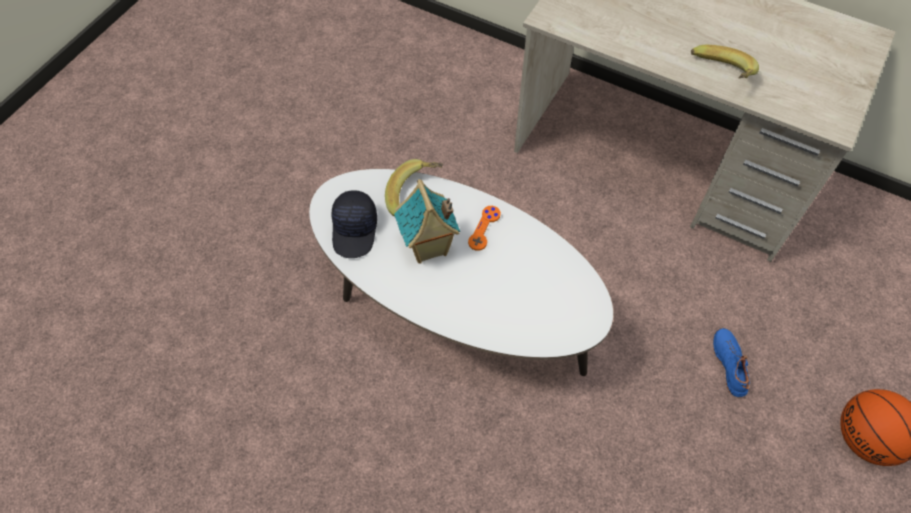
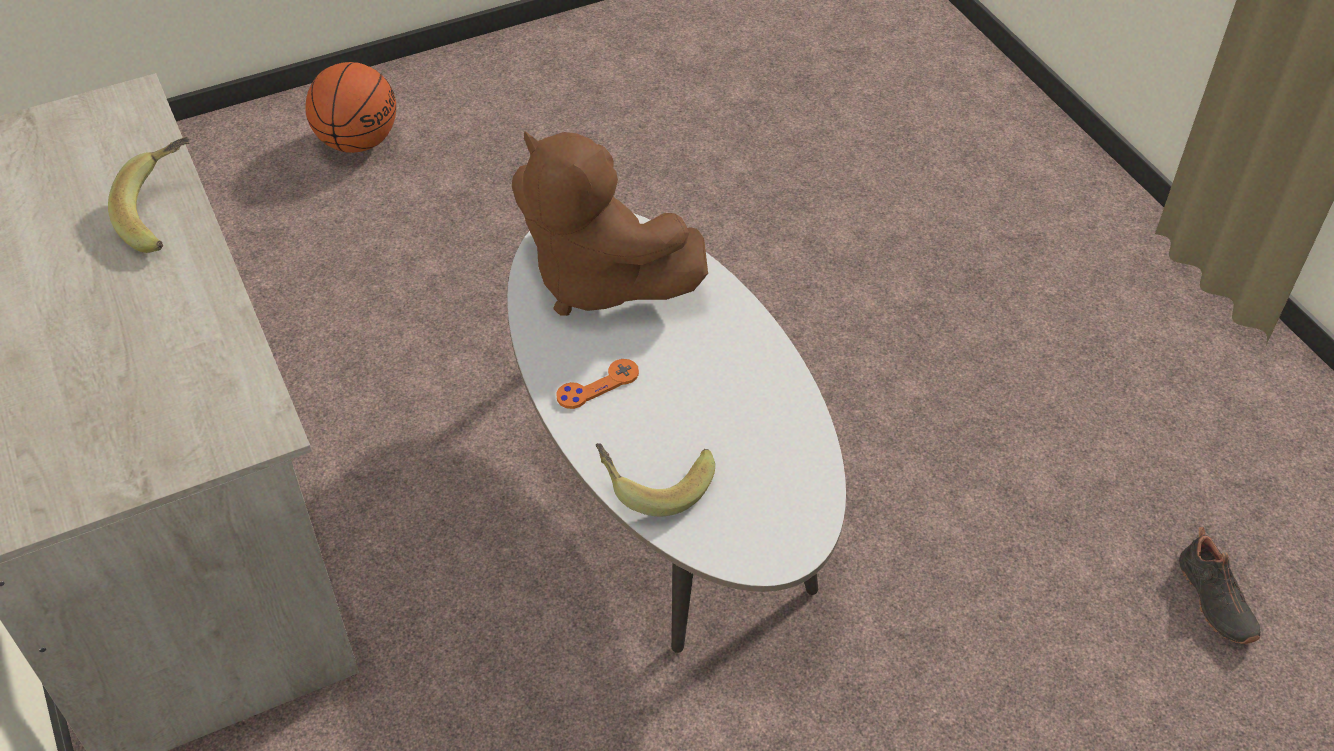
camera: 145 degrees left, 10 degrees down
black cap [332,190,377,258] -> none
toy house [394,179,460,264] -> none
blue shoe [713,328,750,397] -> none
none -> brown plush toy [512,131,708,316]
none -> black shoe [1179,527,1260,644]

